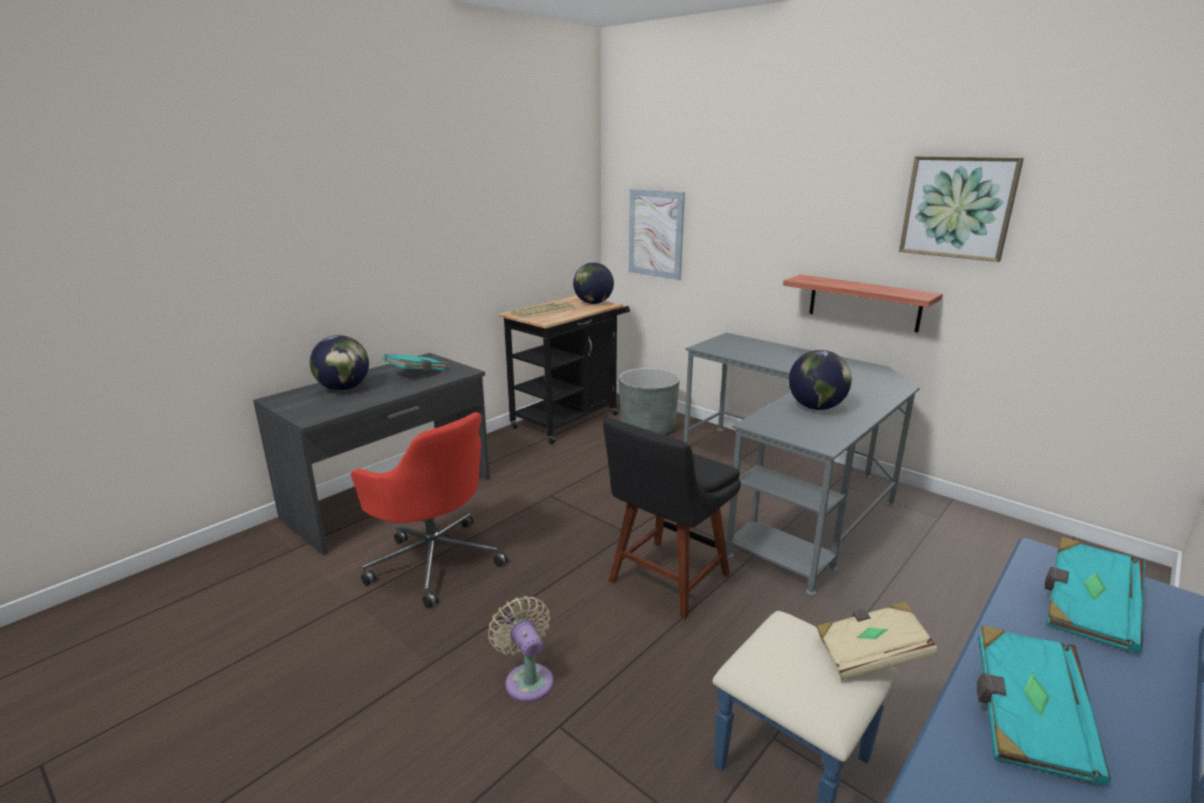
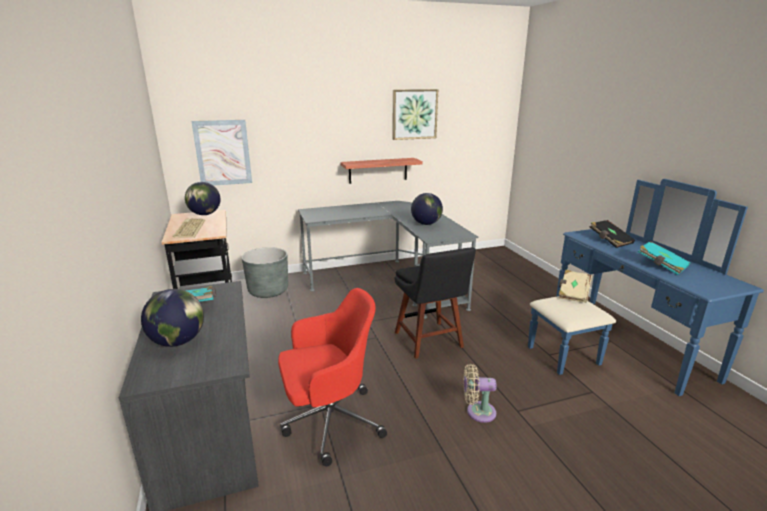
camera: 60 degrees left, 0 degrees up
turquoise book [1045,537,1145,654] -> black book [590,220,635,248]

